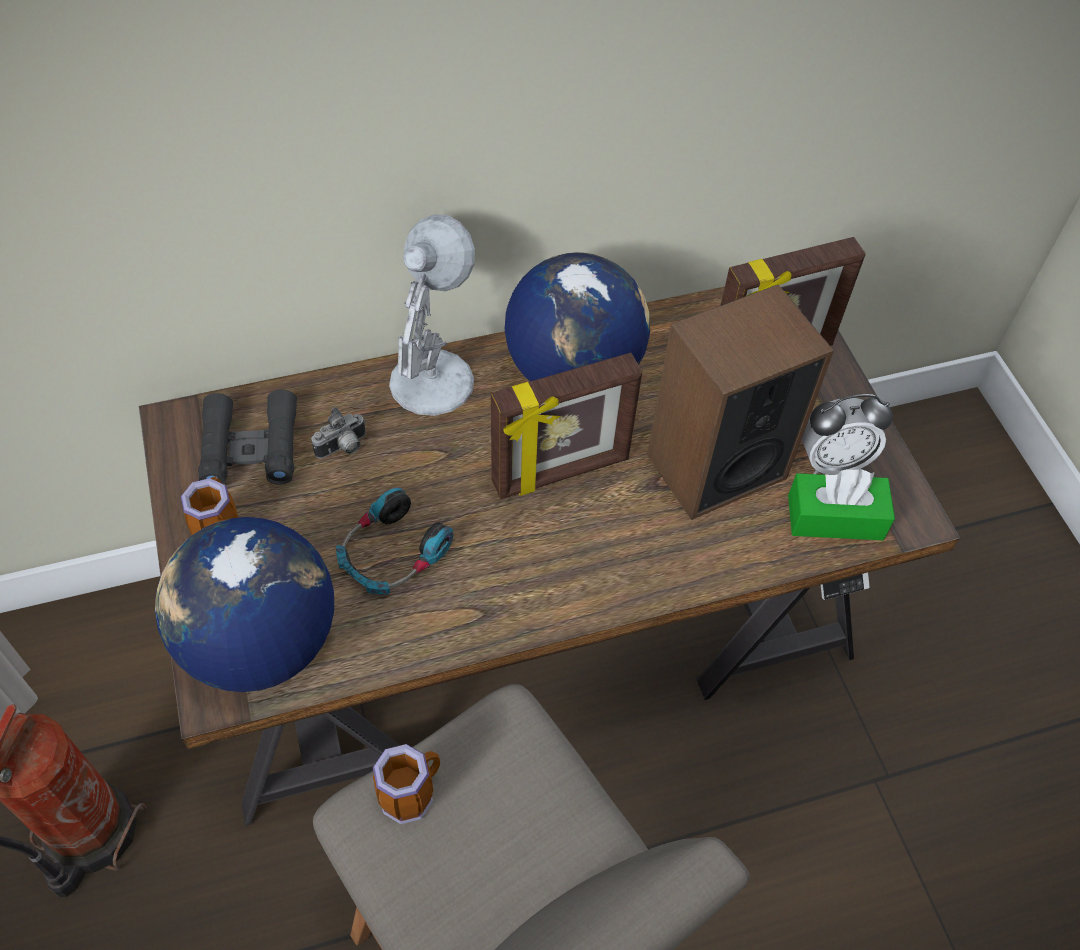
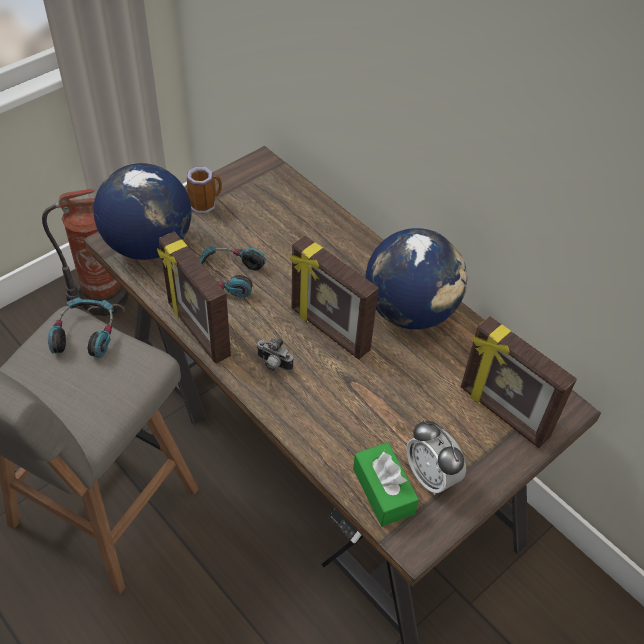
camera: 65 degrees right, 5 degrees down
black binoculars [198,389,297,485] -> none
camera [311,407,366,459] -> camera moved to [256,338,293,371]
mug [373,744,440,824] -> headphones [48,297,114,358]
white table lamp [389,214,475,416] -> none
speaker [647,285,834,520] -> none
none -> picture frame [157,231,231,364]

